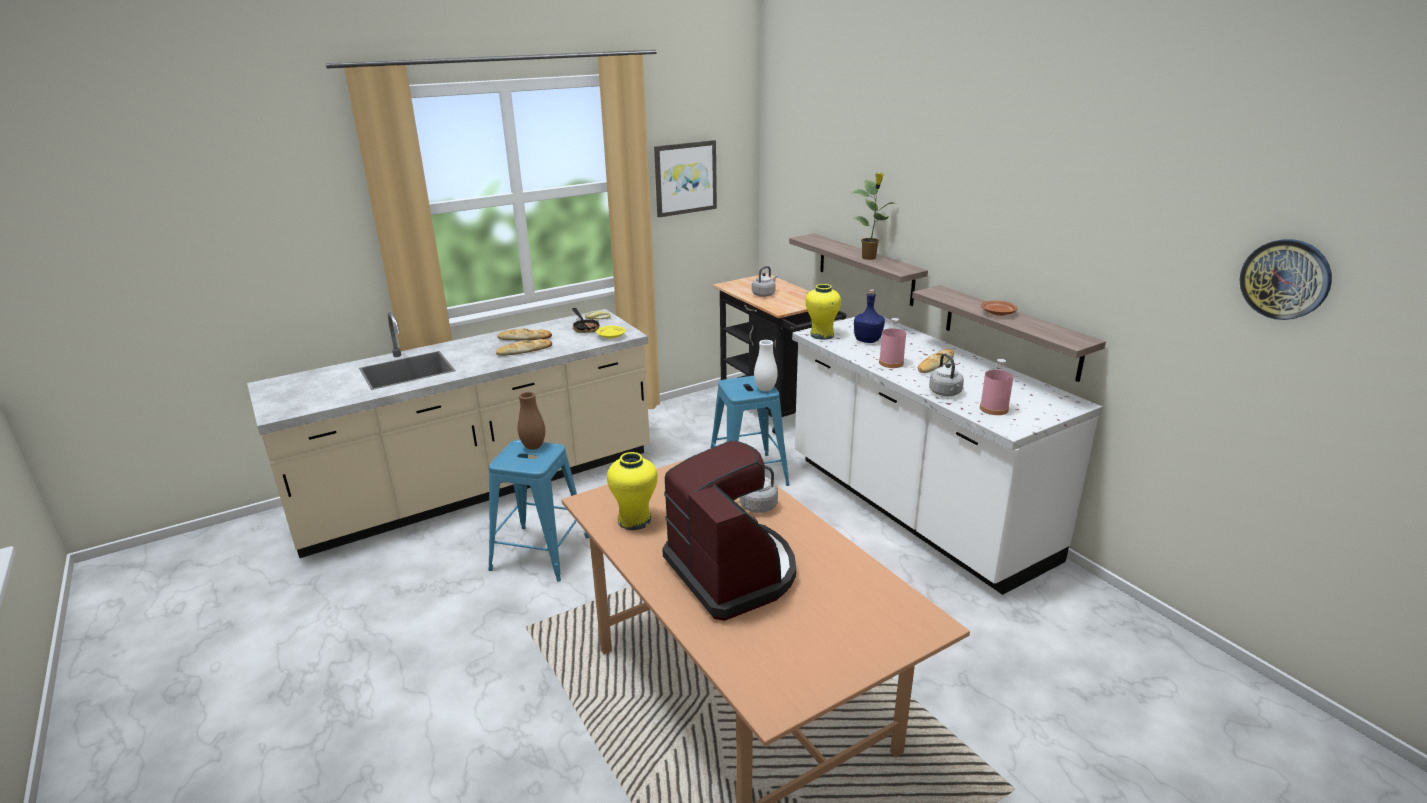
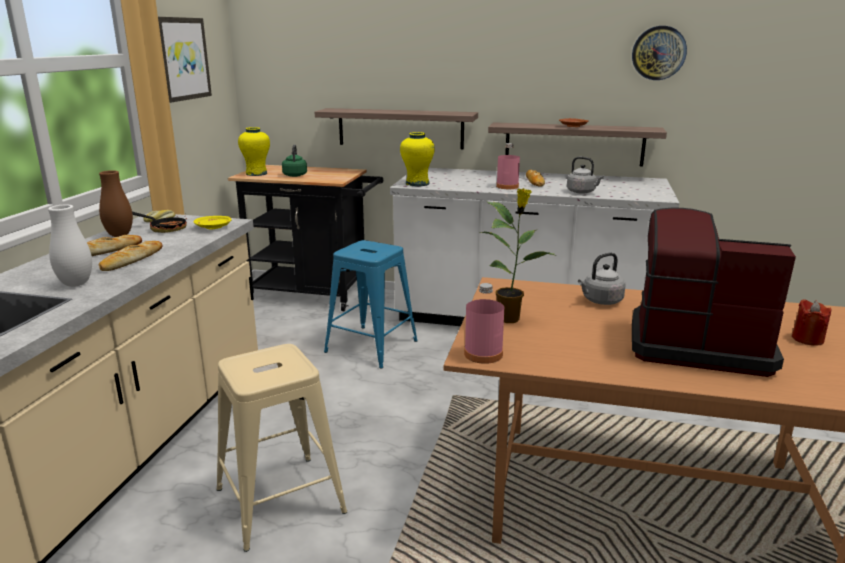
camera: 45 degrees left, 5 degrees down
blue stool [488,440,589,582] -> beige stool [216,344,347,552]
brown vase [518,392,545,450] -> brown vase moved to [99,170,133,237]
yellow vase [607,452,658,530] -> yellow vase moved to [238,127,270,176]
grey kettle [752,266,777,297] -> green kettle [282,144,307,177]
white vase [754,340,778,391] -> white vase moved to [48,204,92,287]
potted plant [852,173,893,260] -> potted plant moved to [481,188,557,323]
blue bottle [854,289,885,343] -> none
pink bottle [980,359,1013,415] -> pink bottle moved to [464,283,504,364]
wall clock [1240,239,1332,320] -> wall clock moved to [632,26,687,80]
none -> red candle [792,299,832,346]

